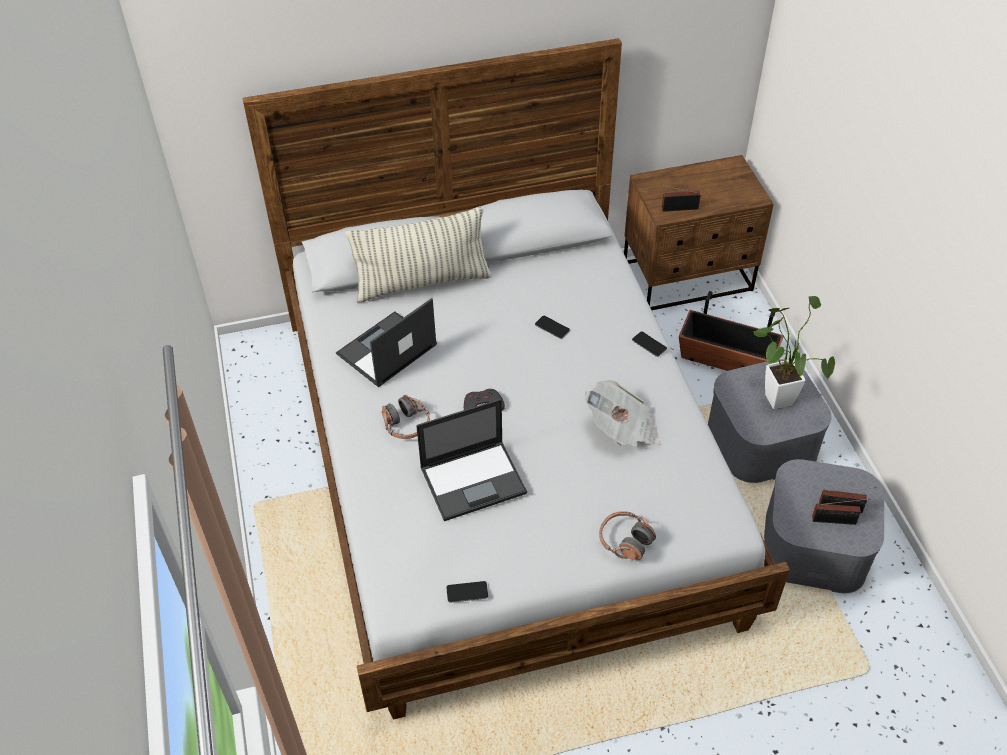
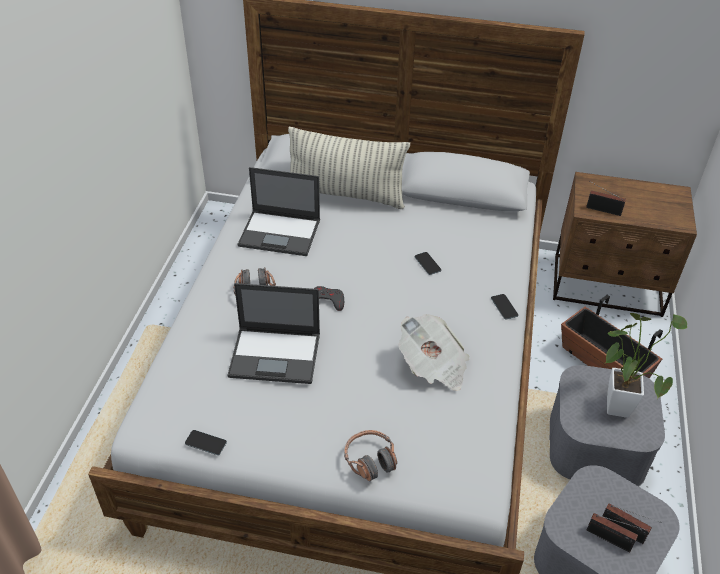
camera: 25 degrees right, 5 degrees down
laptop [336,298,437,387] -> laptop turned 150 degrees counterclockwise [238,167,320,256]

